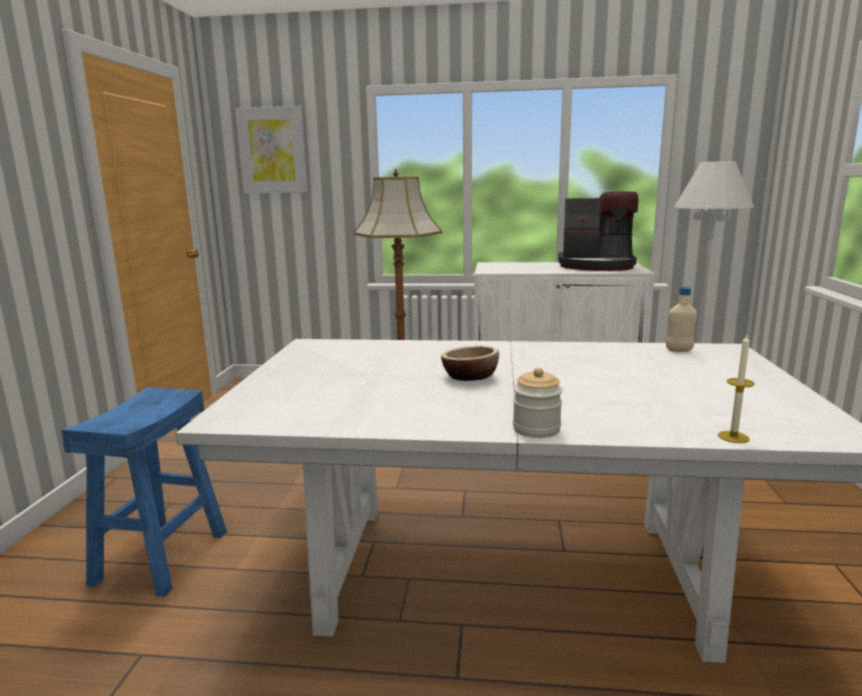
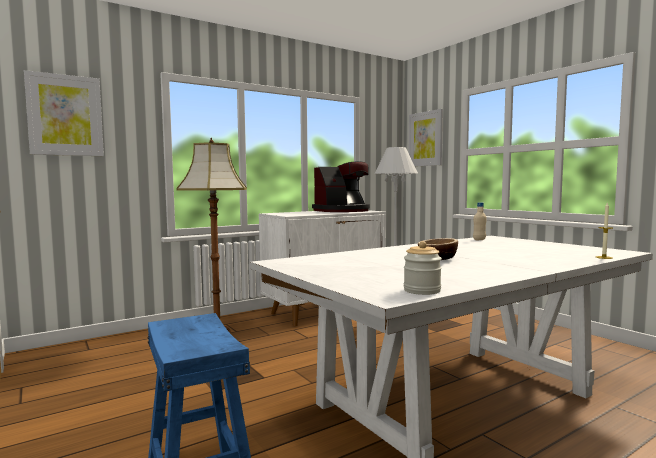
camera: 40 degrees left, 10 degrees down
jar [513,368,563,438] -> jar moved to [404,241,442,295]
none -> picture [409,109,443,167]

